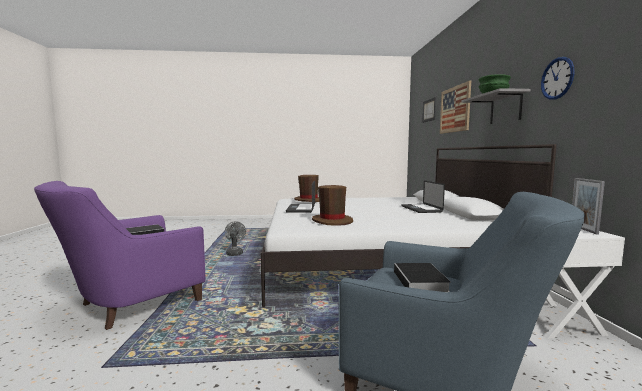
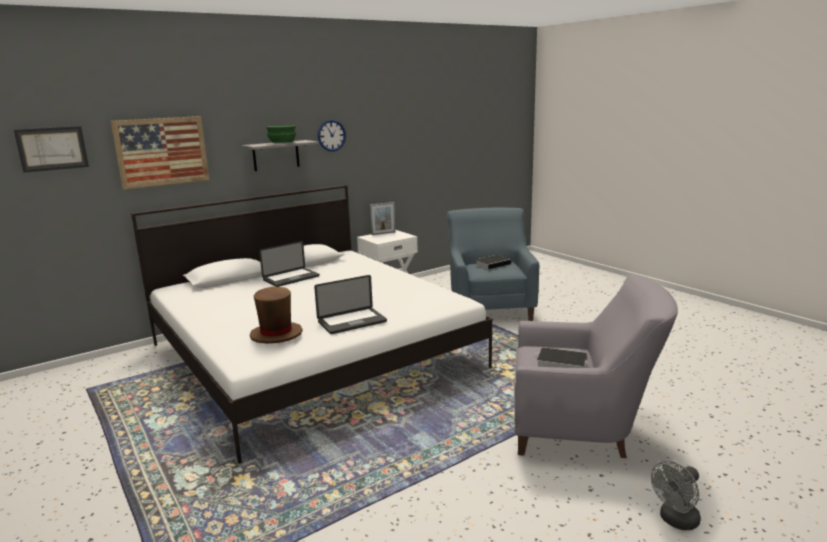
camera: 120 degrees left, 10 degrees up
purple armchair [34,181,206,330] -> grey armchair [514,275,678,458]
grey fan [225,221,246,256] -> grey fan moved to [651,461,701,530]
brown hat [312,185,353,226] -> none

